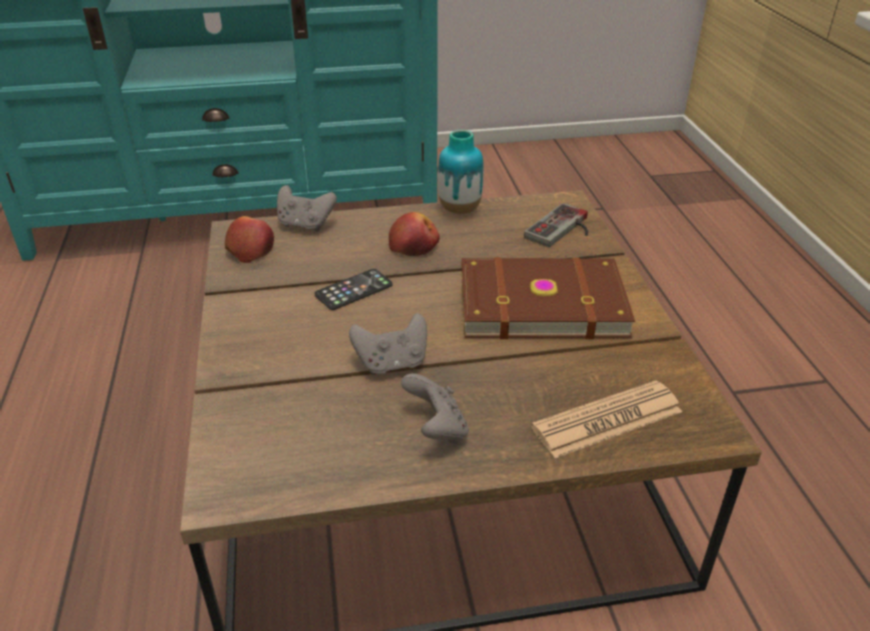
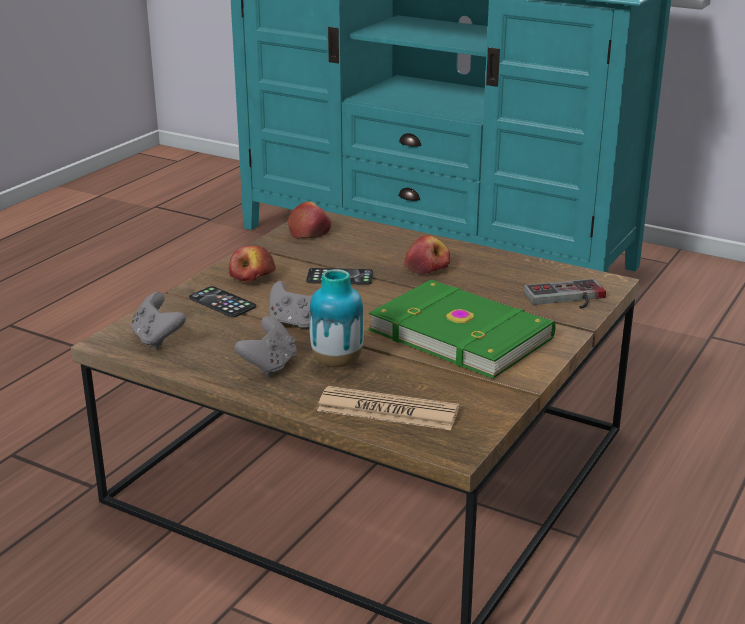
camera: 40 degrees right, 10 degrees down
grey game controller [277,185,337,232] -> grey game controller moved to [131,292,186,349]
vase [438,130,484,214] -> vase moved to [309,269,364,367]
brown book [461,257,635,339] -> green book [368,280,555,379]
none -> phone [189,286,256,318]
none -> apple [229,246,276,283]

